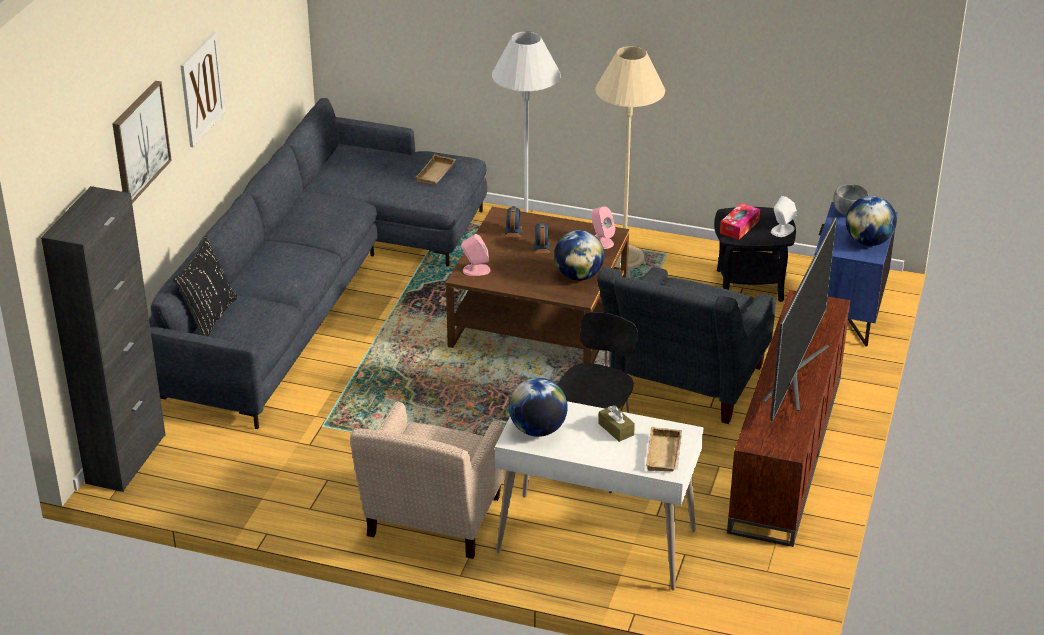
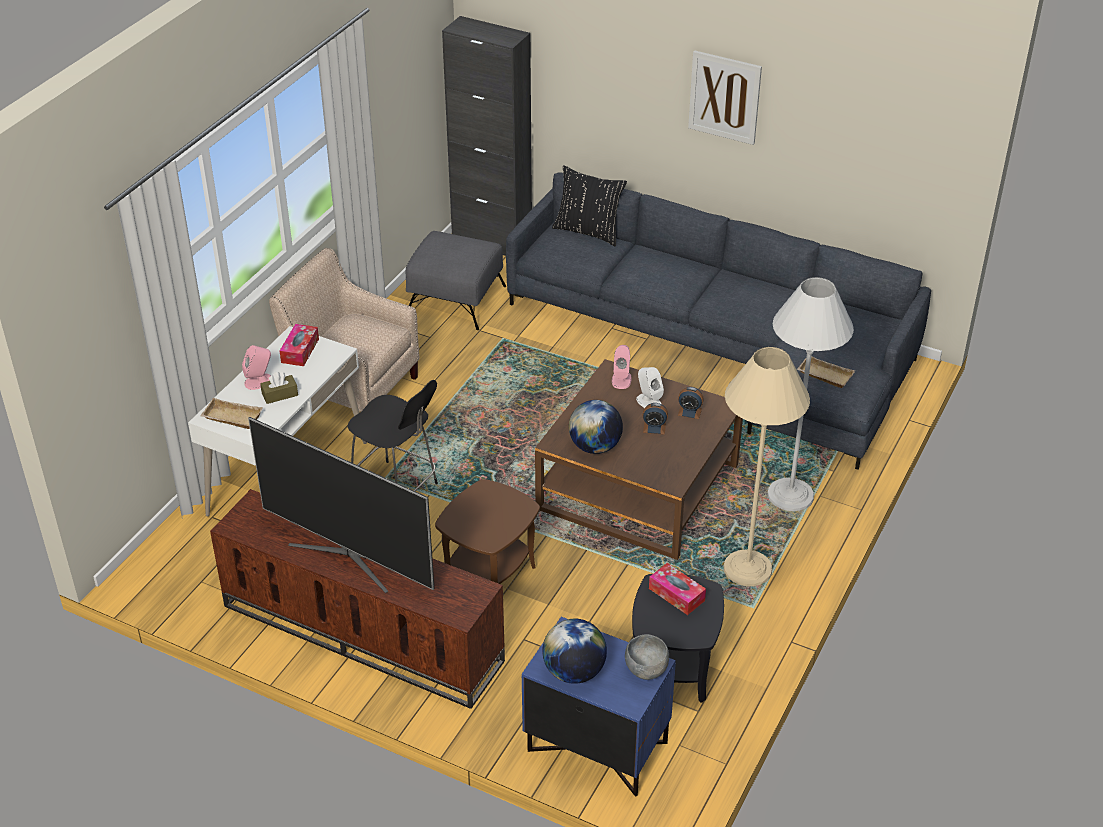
camera: 100 degrees right, 5 degrees up
picture [113,81,172,204] -> none
globe [509,378,568,437] -> tissue box [280,324,319,366]
pink speaker [591,206,616,249] -> pink speaker moved to [242,345,271,390]
grey armchair [597,267,776,424] -> brown side table [435,479,540,584]
white speaker [771,196,797,237] -> white speaker moved to [636,367,664,408]
none -> grey ottoman [406,231,506,330]

